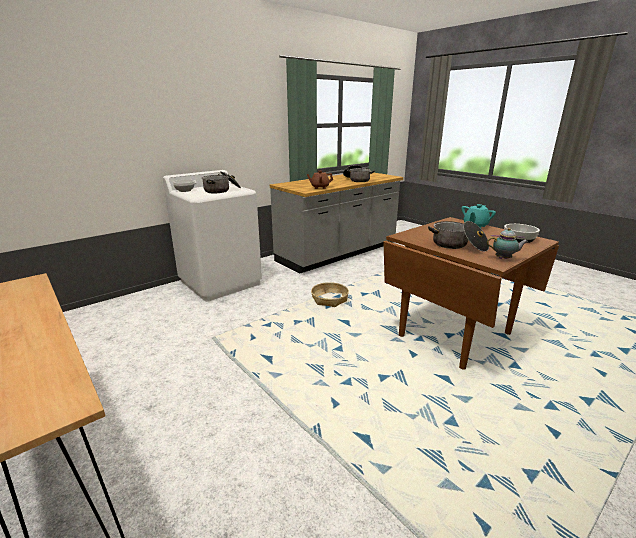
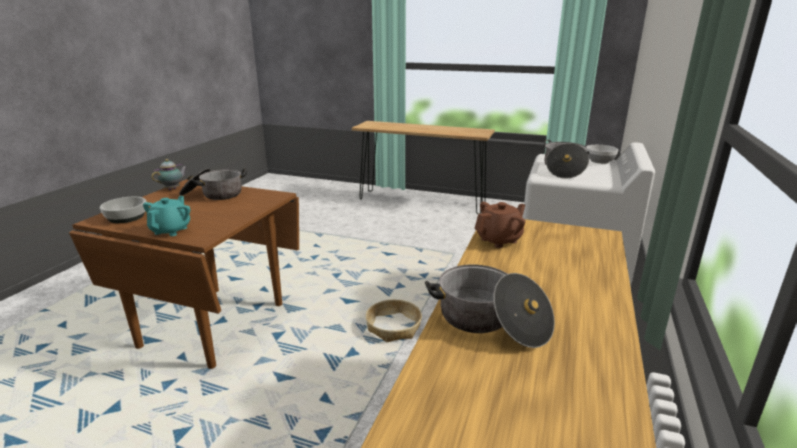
camera: 150 degrees right, 0 degrees up
teapot [487,228,528,259] -> teapot turned 150 degrees clockwise [151,159,187,190]

